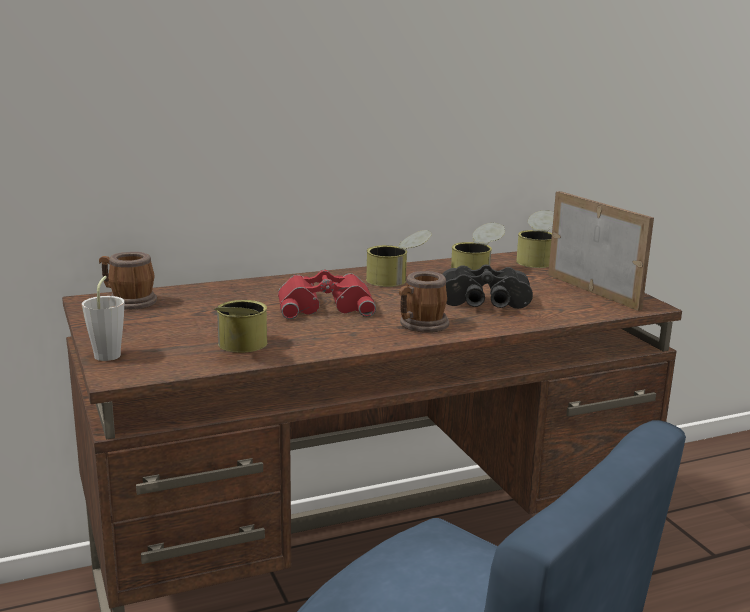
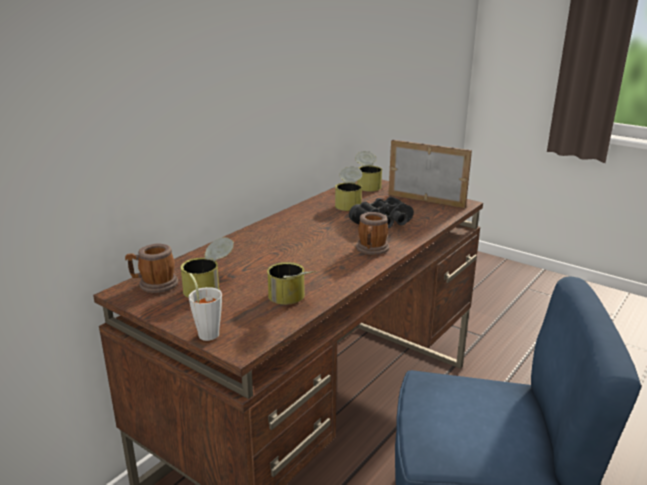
camera: 30 degrees left, 5 degrees up
red binoculars [278,270,376,319] -> none
can [366,230,432,287] -> can moved to [180,237,234,298]

